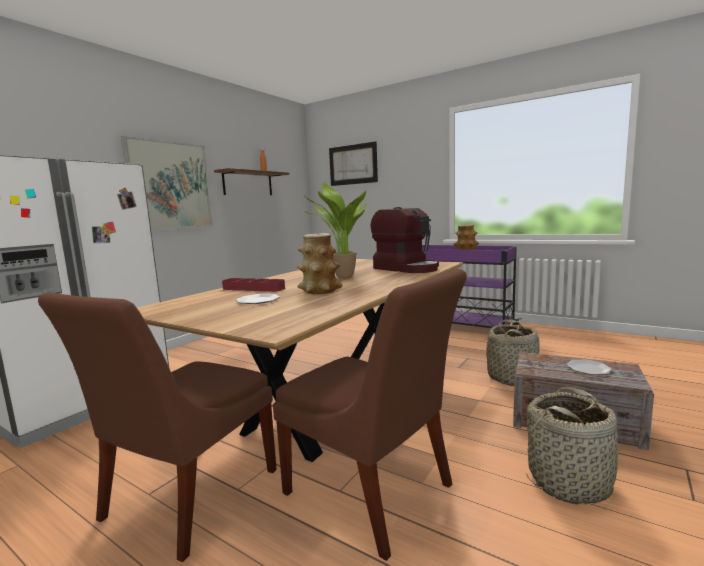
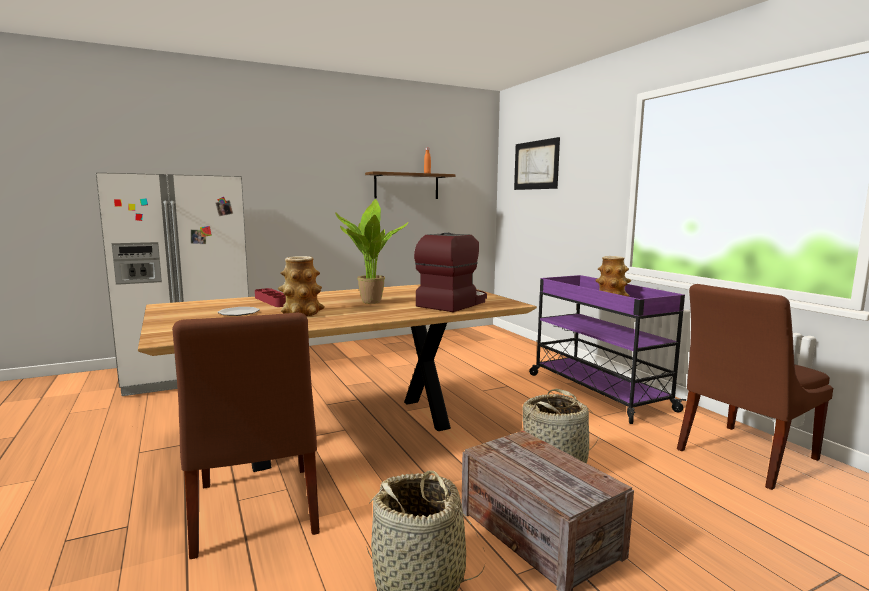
camera: 30 degrees right, 0 degrees up
brown chair [38,293,277,562] -> brown chair moved to [677,284,833,490]
picture [121,136,213,231] -> none
coffee machine [371,207,439,273] -> coffee machine turned 135 degrees counterclockwise [414,233,487,312]
plate [566,359,612,375] -> none

